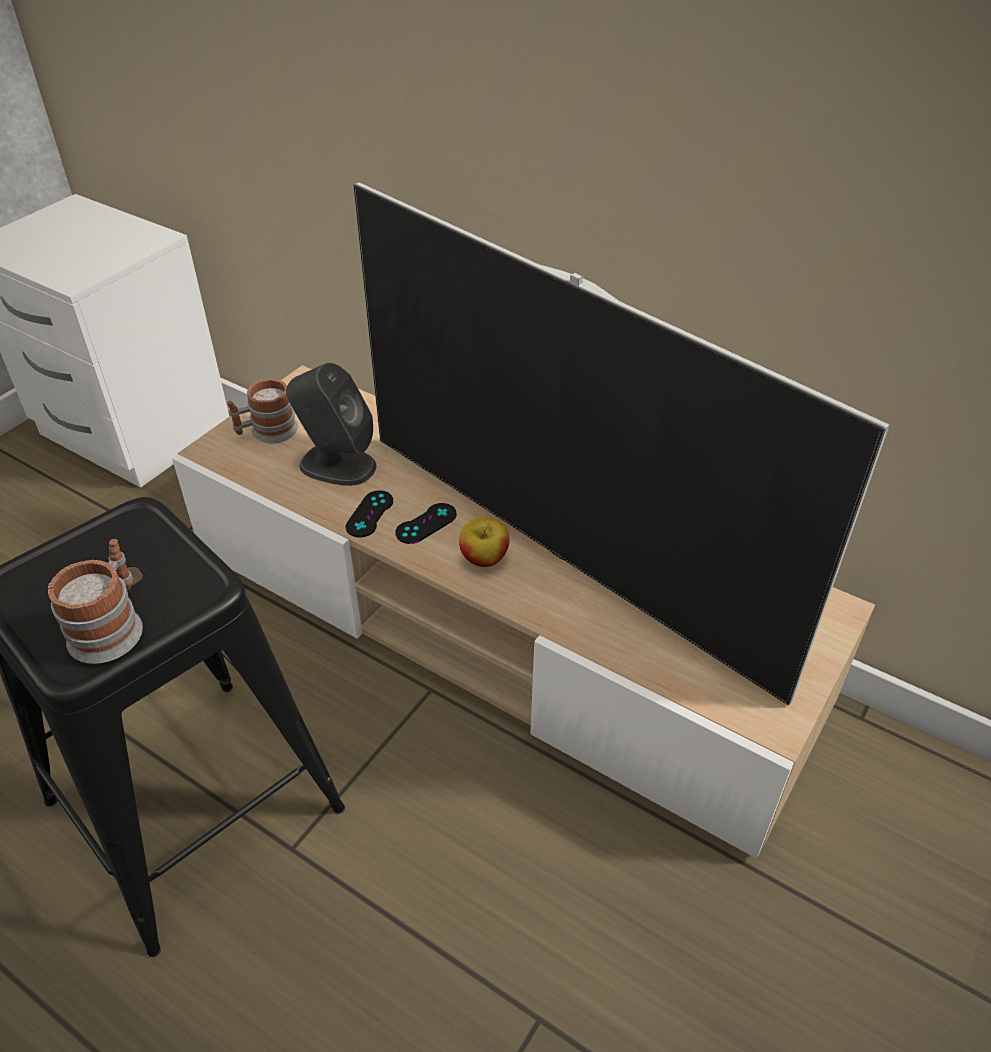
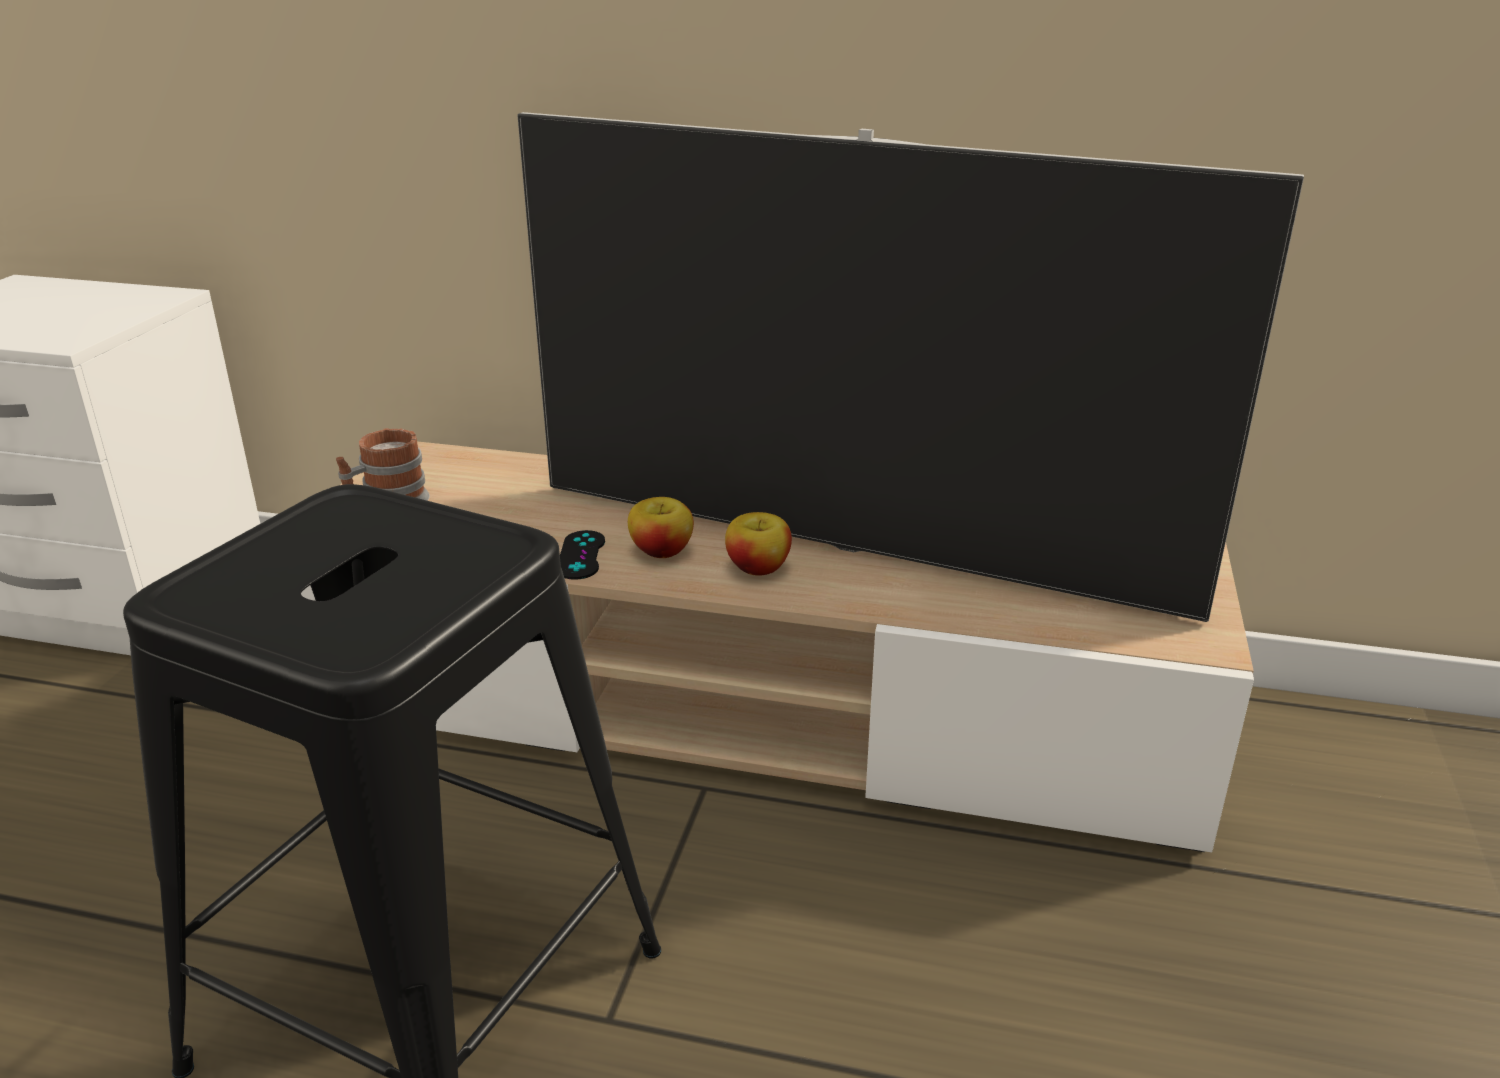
camera: 20 degrees left, 15 degrees down
mug [48,539,143,664] -> none
grey speaker [286,363,377,486] -> none
black game controller [395,503,457,544] -> apple [628,497,694,558]

